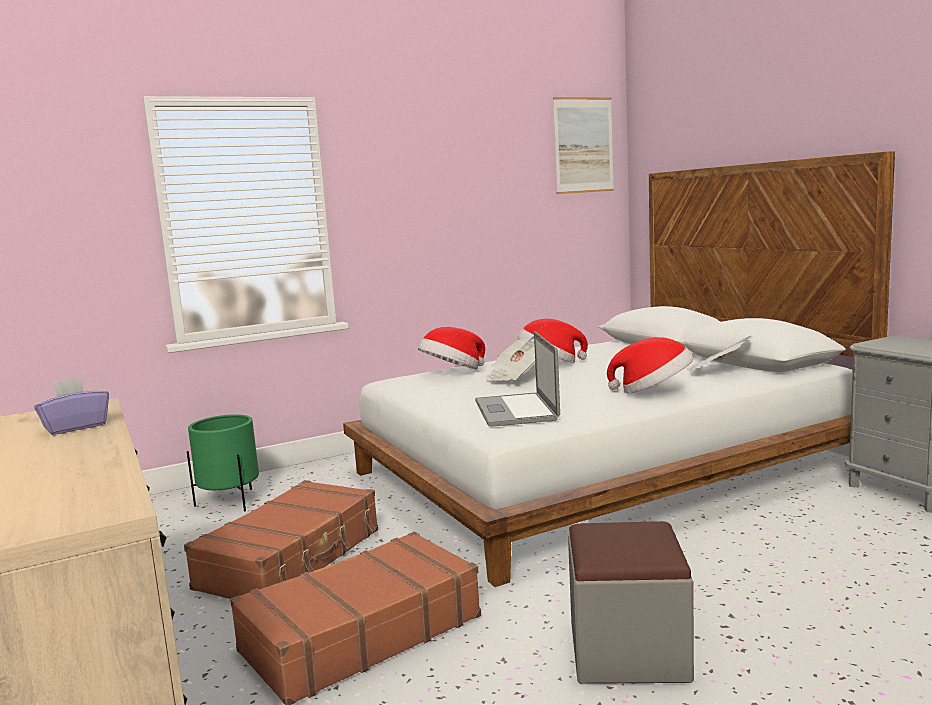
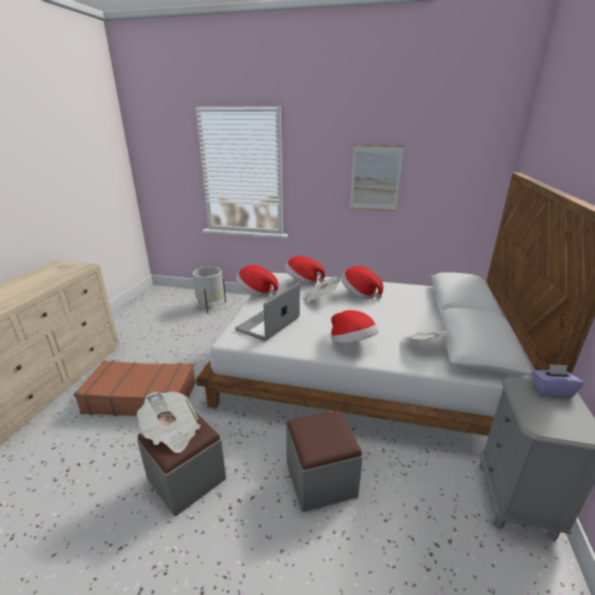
camera: 40 degrees right, 15 degrees up
purple tissue box [34,376,109,435] -> purple tissue box moved to [532,364,584,397]
brown suitcase [184,480,378,599] -> none
green planter [187,414,259,511] -> white planter [193,267,226,313]
picture [553,97,614,194] -> picture moved to [350,145,404,211]
none -> newspaper [137,392,201,453]
none -> hat [236,265,278,297]
none -> grey ottoman [286,410,363,512]

